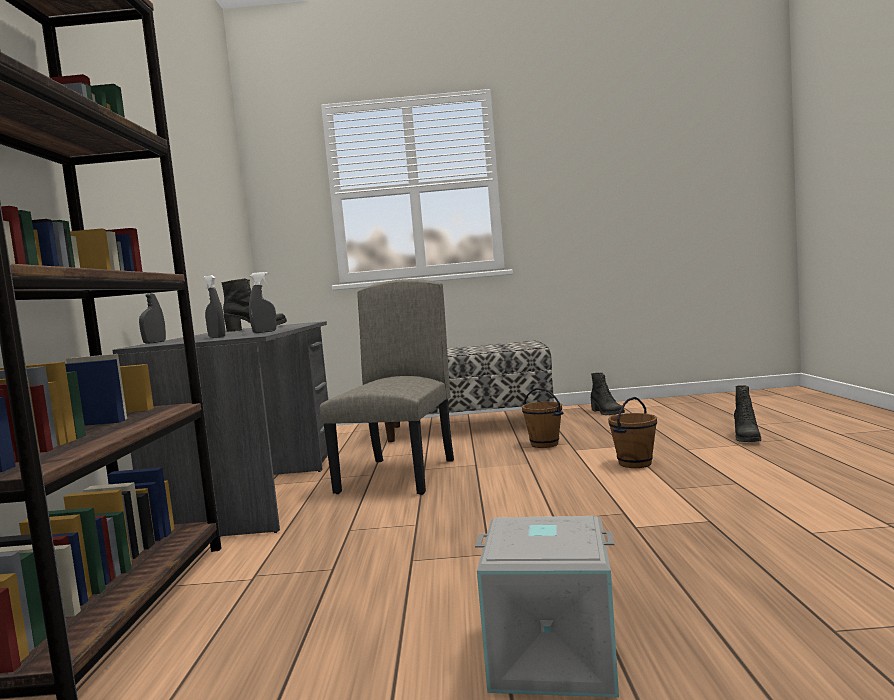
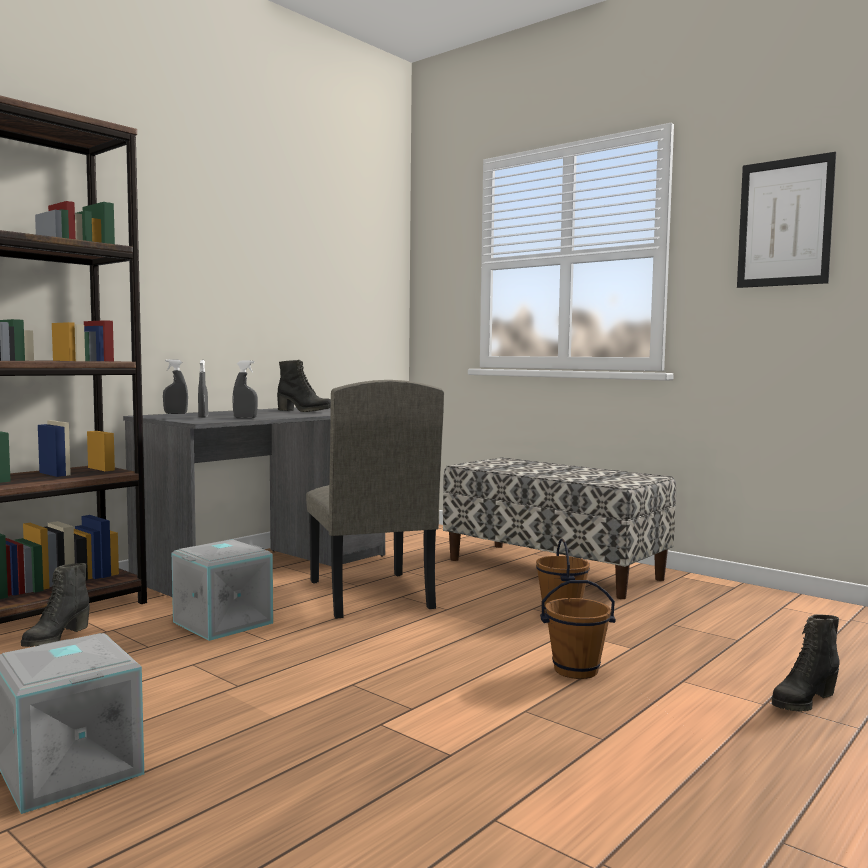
camera: 40 degrees right, 0 degrees up
beige chair [320,279,454,495] -> beige chair turned 105 degrees clockwise [306,380,444,619]
black boot [591,373,625,415] -> black boot moved to [21,563,90,647]
none -> grey storage box [172,539,273,641]
none -> picture [737,152,836,288]

